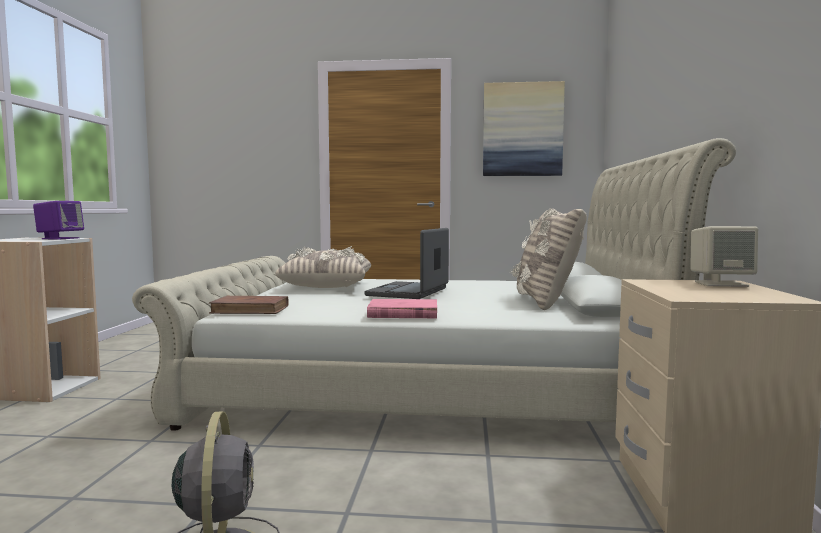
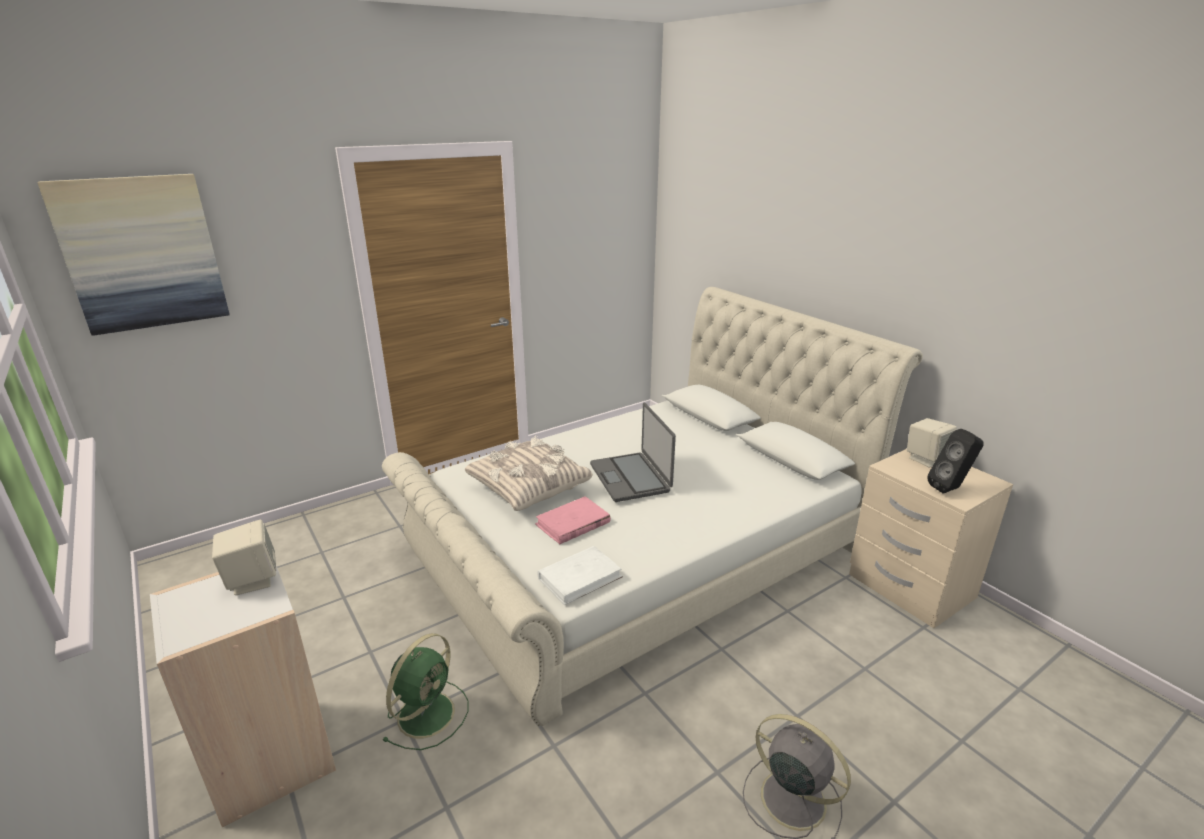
camera: 40 degrees left, 20 degrees up
purple speaker [33,201,84,240] -> beige speaker [212,520,276,595]
brown book [209,296,288,314] -> white book [537,546,623,605]
pink book [367,299,437,318] -> pink book moved to [535,496,611,544]
picture [483,81,565,176] -> picture moved to [38,174,230,336]
beige pillow [510,208,587,310] -> none
none -> green fan [382,633,469,750]
none -> black speaker [927,429,983,493]

